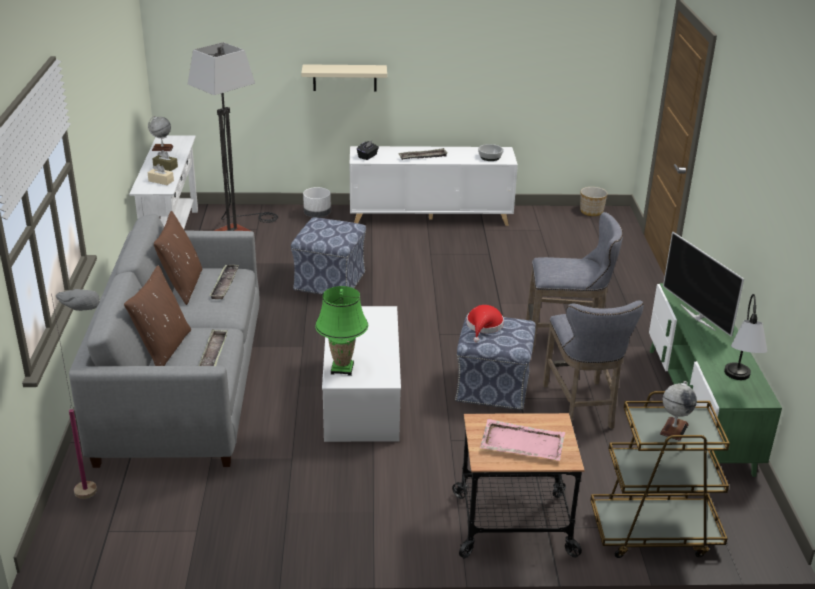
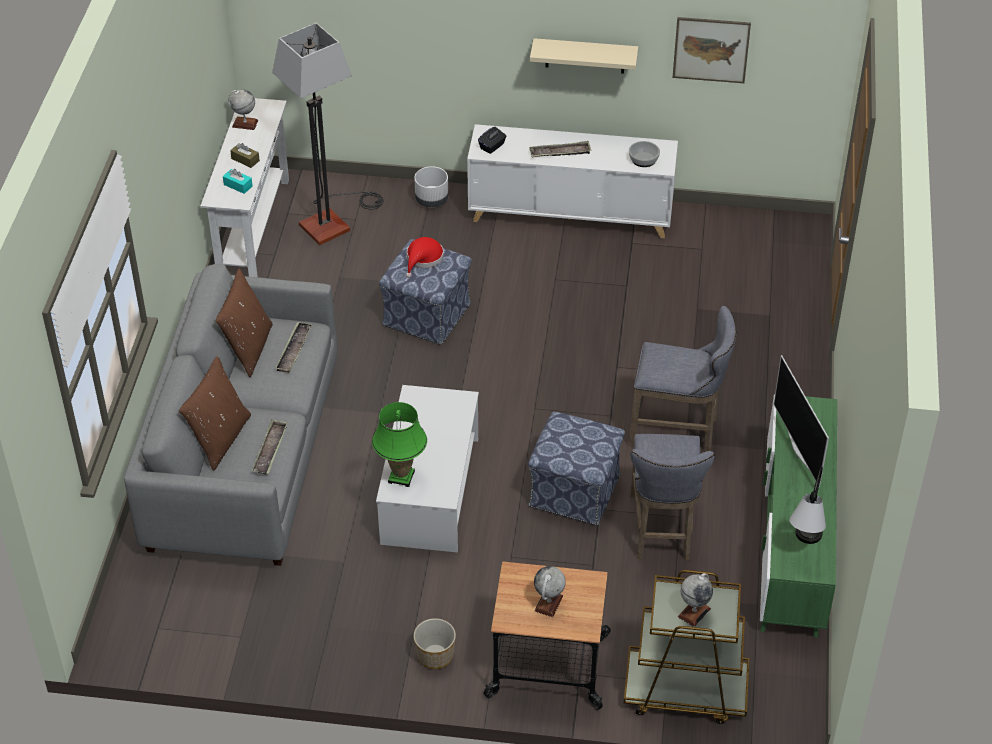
camera: 10 degrees right, 15 degrees up
grey floor lamp [51,289,100,499] -> none
beige tissue box [147,164,174,185] -> turquoise tissue box [223,169,253,194]
beige shelf [301,64,387,91] -> beige shelf moved to [530,38,638,74]
red hat [467,305,504,343] -> red hat moved to [406,237,444,278]
pink tray [480,419,565,461] -> globe [534,566,566,617]
planter [580,187,608,216] -> planter moved to [413,618,456,669]
none -> picture [673,17,751,83]

